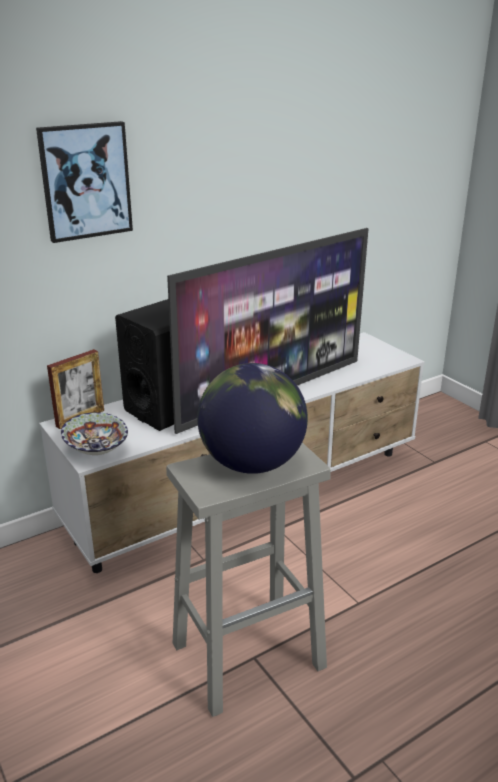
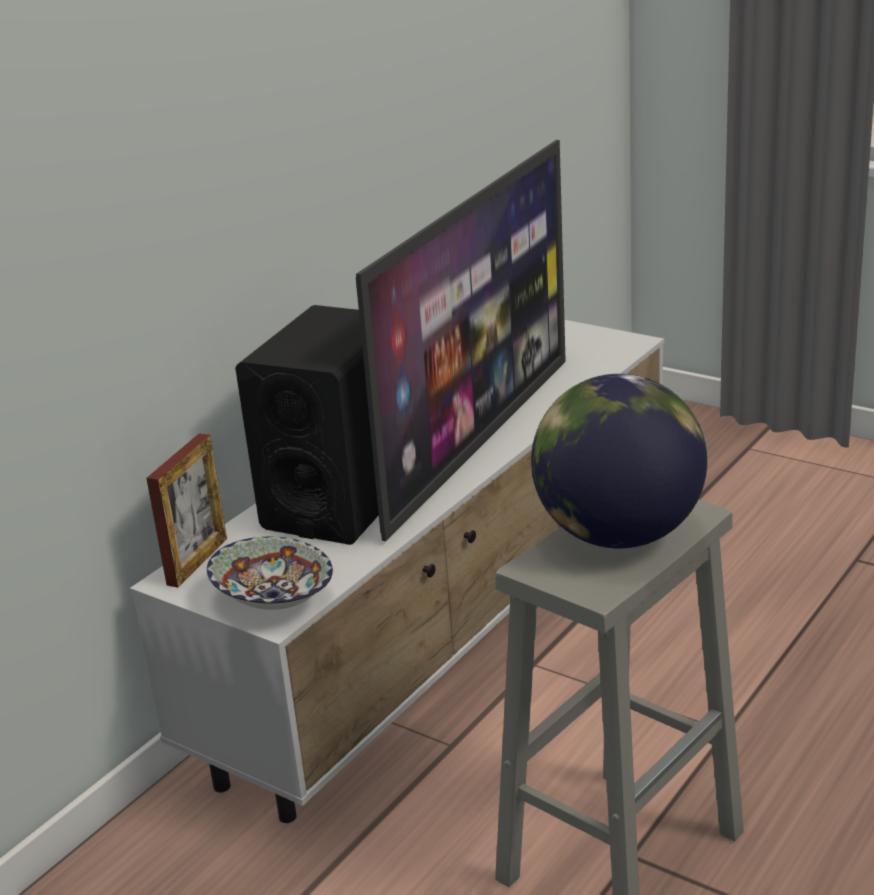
camera: 20 degrees left, 0 degrees up
picture [36,121,133,243] -> none

